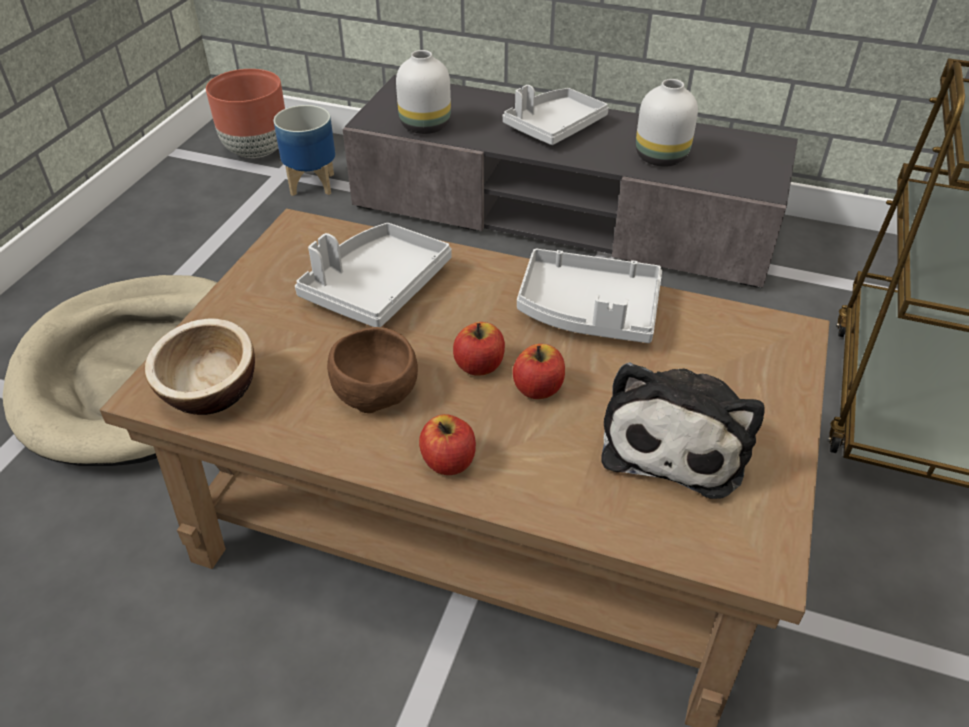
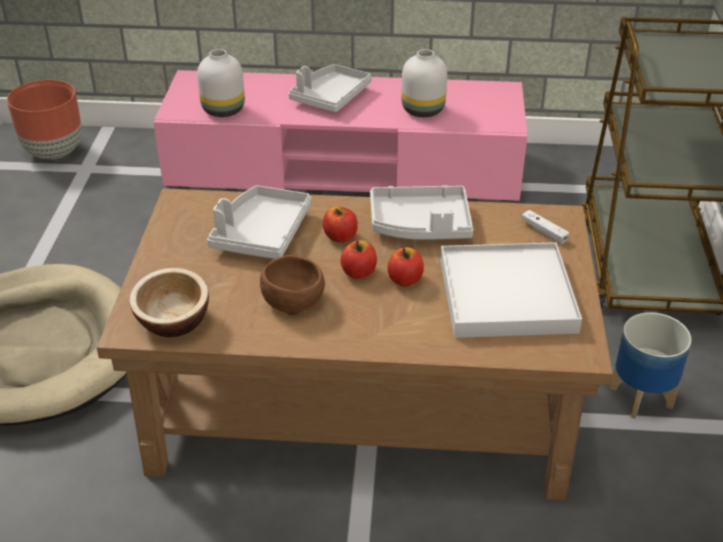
camera: 15 degrees left, 5 degrees down
planter [274,105,335,196] -> planter moved to [610,312,692,419]
grey tv stand [343,75,798,288] -> pink tv stand [153,70,528,202]
apple [419,414,476,475] -> apple moved to [323,206,358,242]
plush toy [601,362,765,499] -> white tray [440,242,582,338]
none -> white game controller [521,210,569,244]

